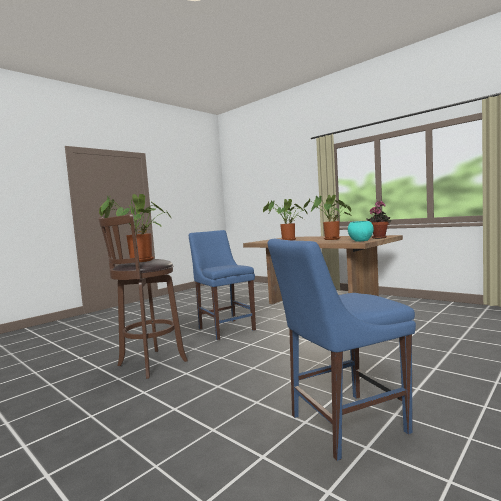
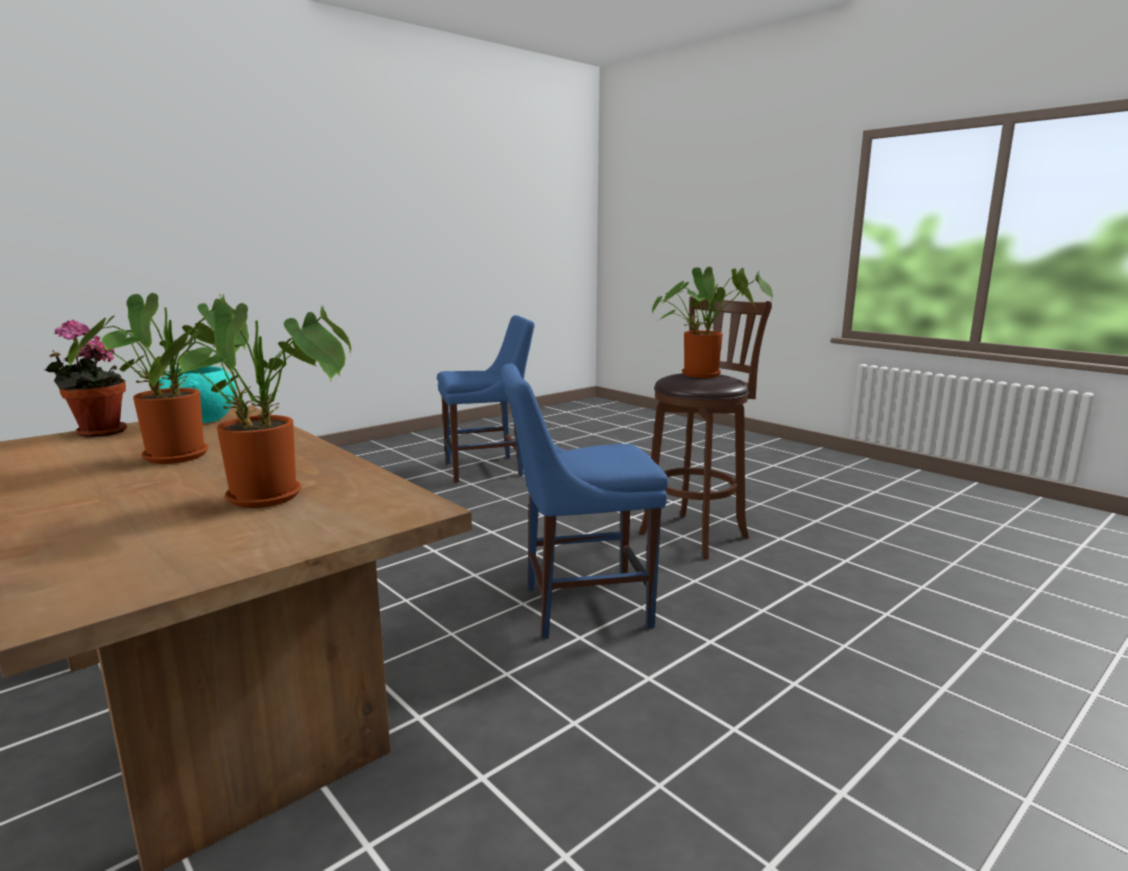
camera: 175 degrees left, 10 degrees up
blue chair [189,230,256,340] -> blue chair turned 105 degrees clockwise [501,363,668,639]

